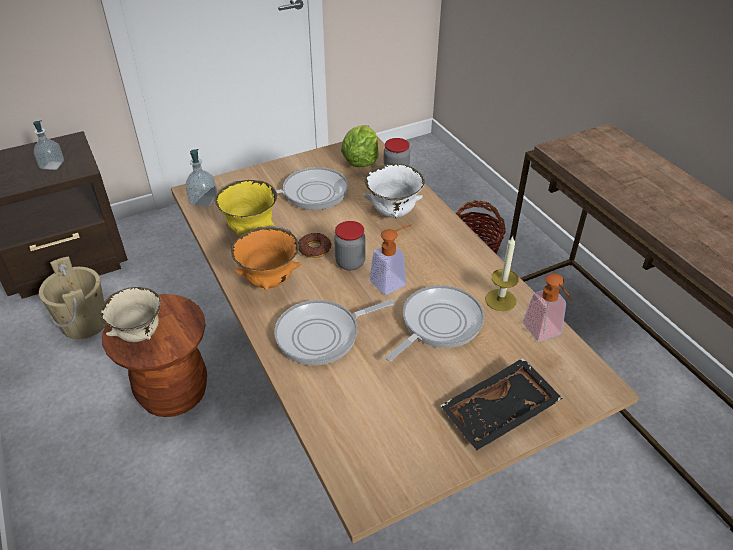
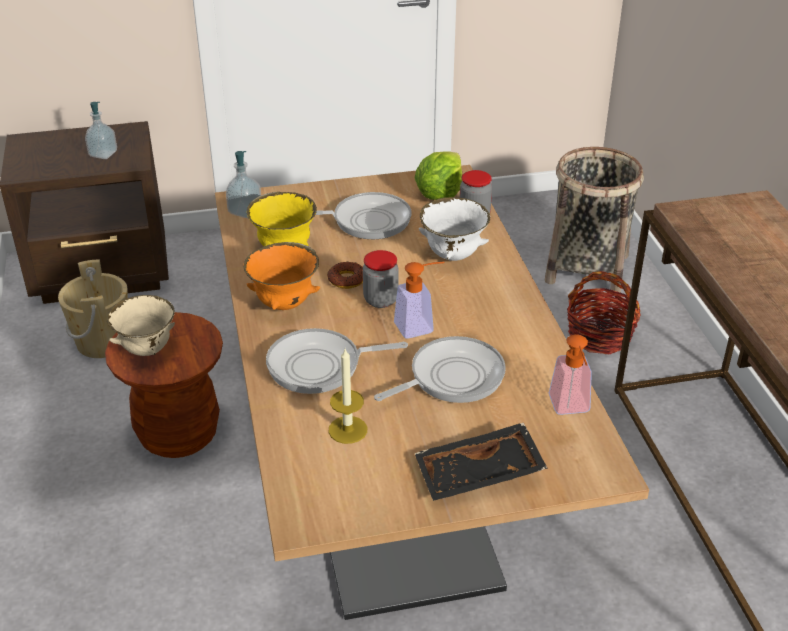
camera: 15 degrees right, 5 degrees down
candle [485,236,519,311] -> candle moved to [329,349,367,444]
none -> basket [545,147,644,293]

